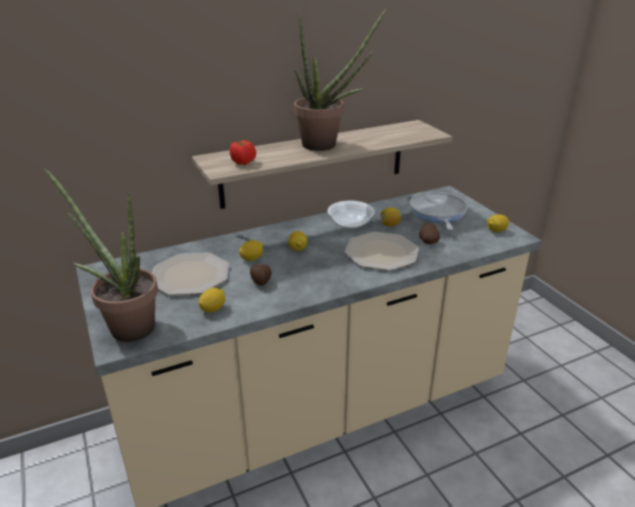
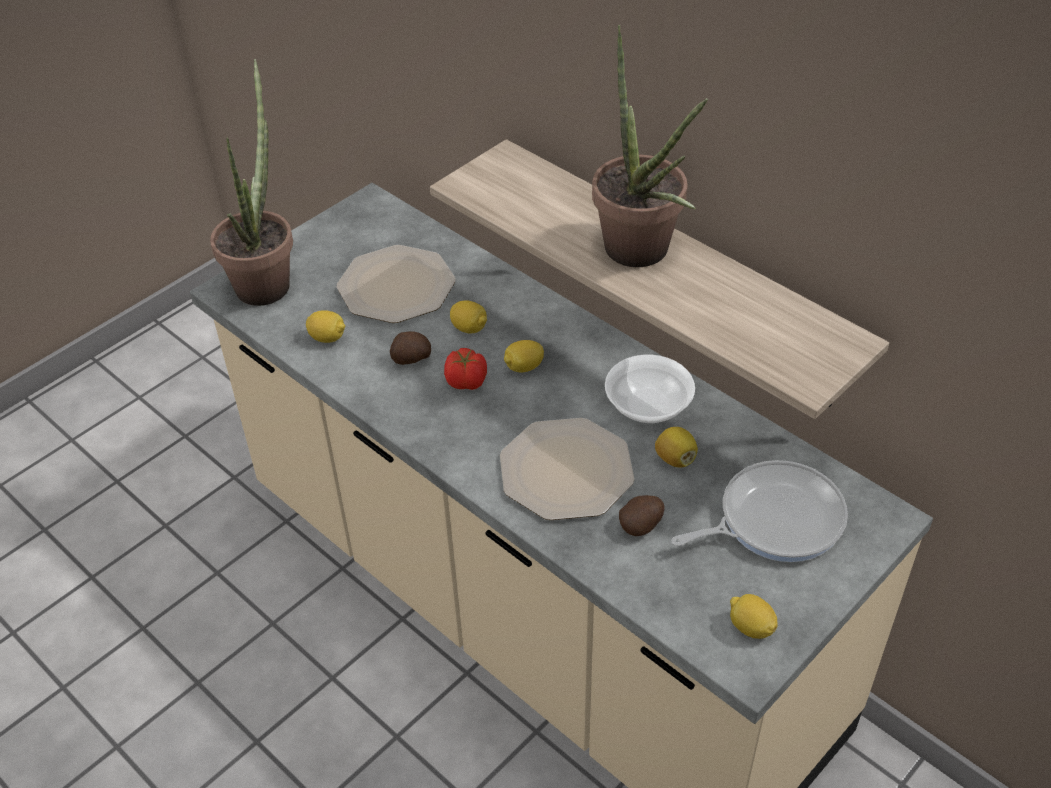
camera: 70 degrees right, 15 degrees up
tomato [230,140,256,165] -> tomato moved to [444,348,487,390]

